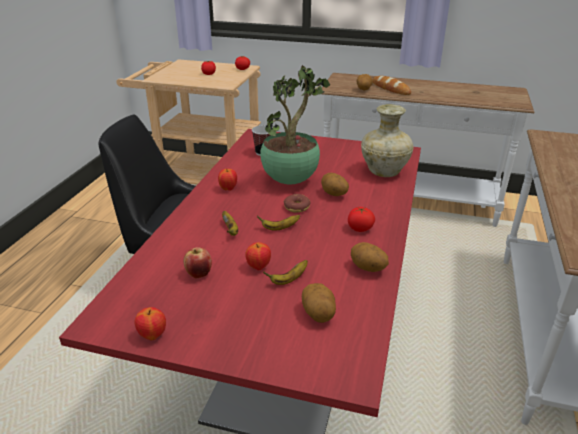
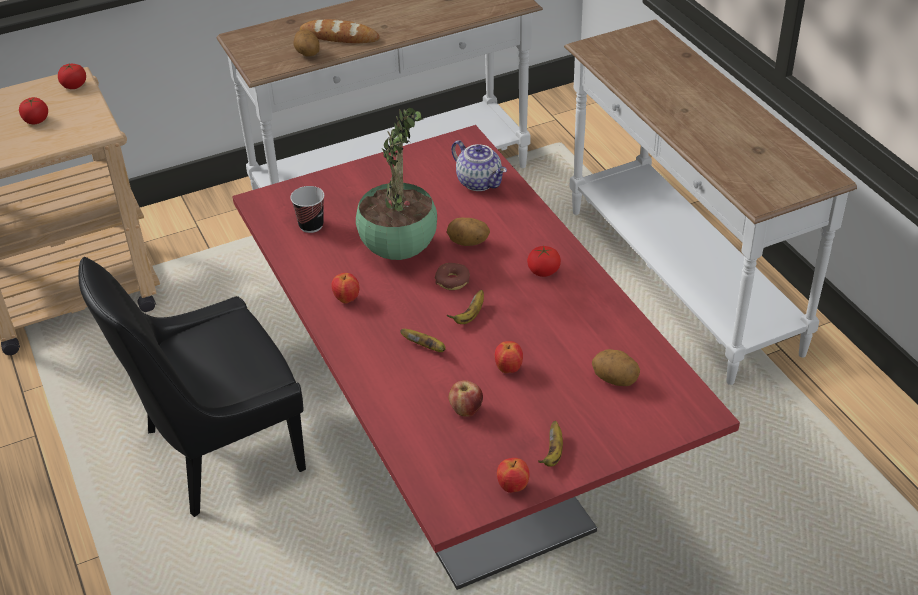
camera: 40 degrees left, 10 degrees up
banana [263,260,308,285] -> banana moved to [538,421,563,467]
potato [351,242,389,272] -> none
beige vase [361,104,413,177] -> teapot [451,140,507,191]

